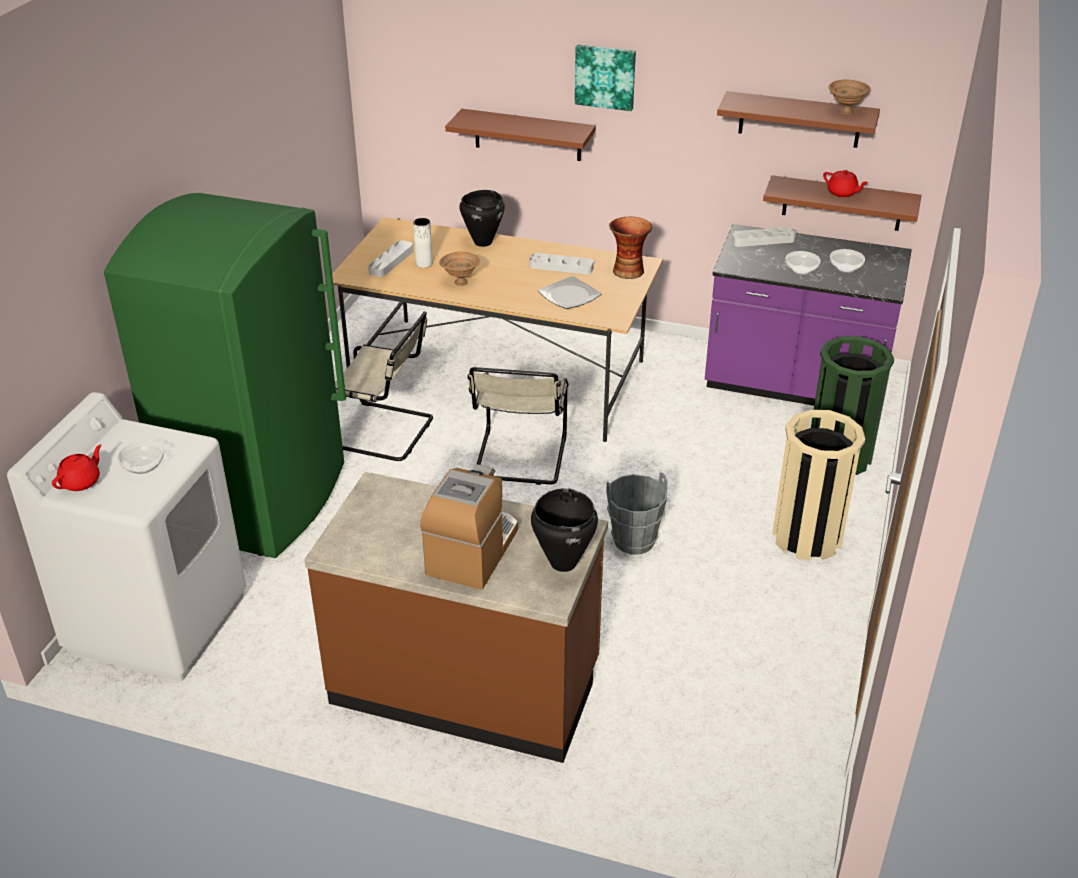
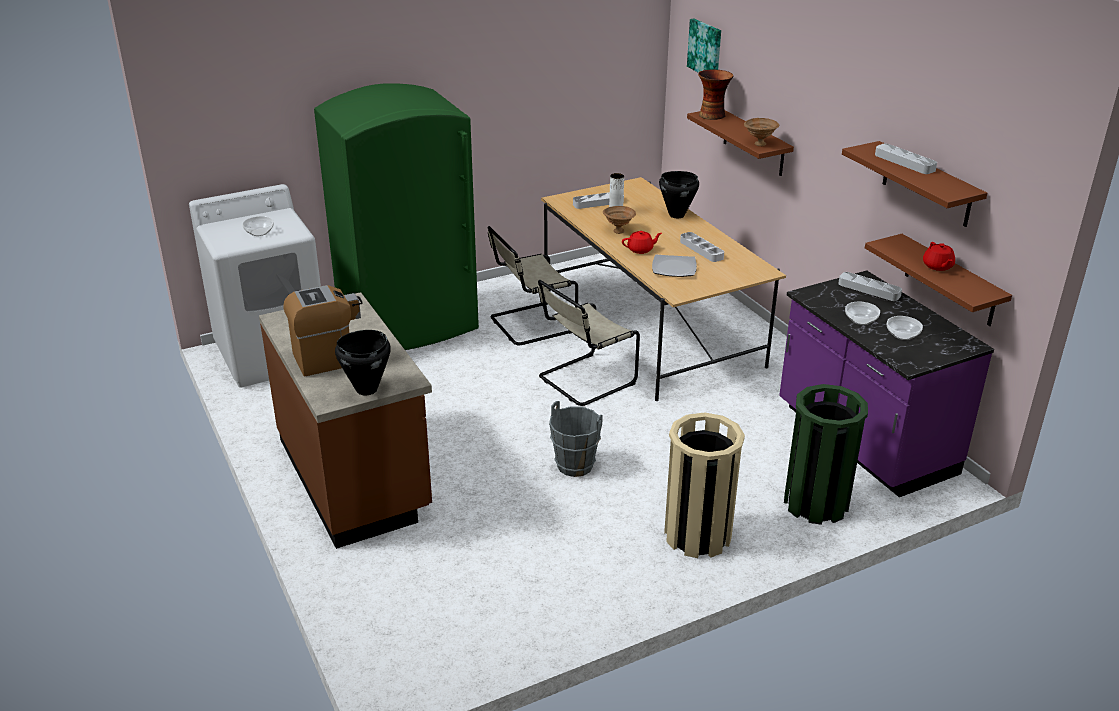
camera: 45 degrees right, 5 degrees down
red teapot [52,445,101,491] -> red teapot moved to [622,231,662,254]
beige chair [335,311,433,461] -> beige chair turned 90 degrees clockwise [488,226,578,345]
picture [575,44,636,111] -> picture moved to [687,18,721,73]
vase [609,217,652,279] -> vase moved to [698,69,733,120]
brown bowl [828,80,871,115] -> brown bowl moved to [744,118,779,146]
none -> grey tray [875,144,937,174]

